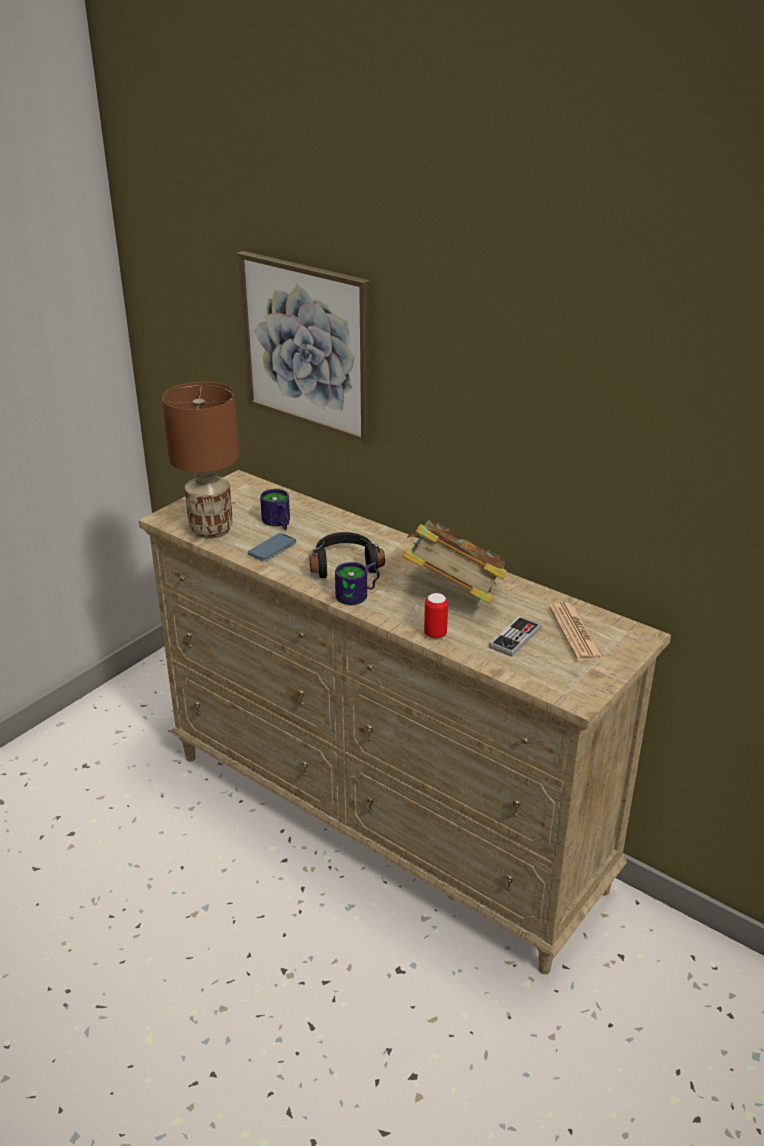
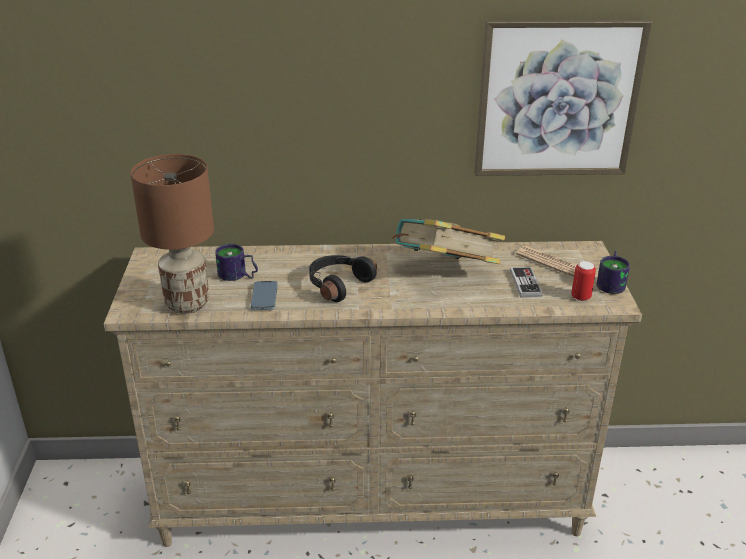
camera: 40 degrees left, 0 degrees up
picture [237,251,371,445] -> picture moved to [474,19,652,176]
mug [335,562,380,605] -> mug moved to [597,251,630,294]
can [424,593,448,639] -> can moved to [571,261,596,301]

